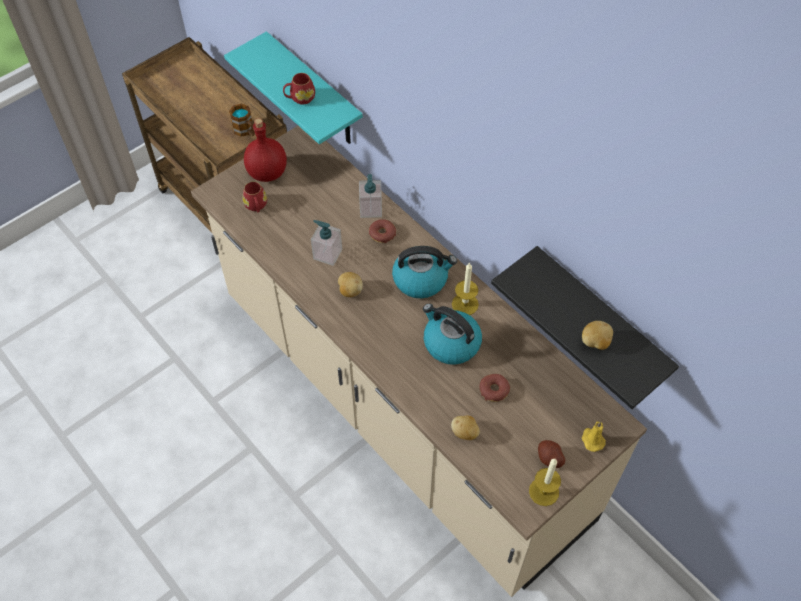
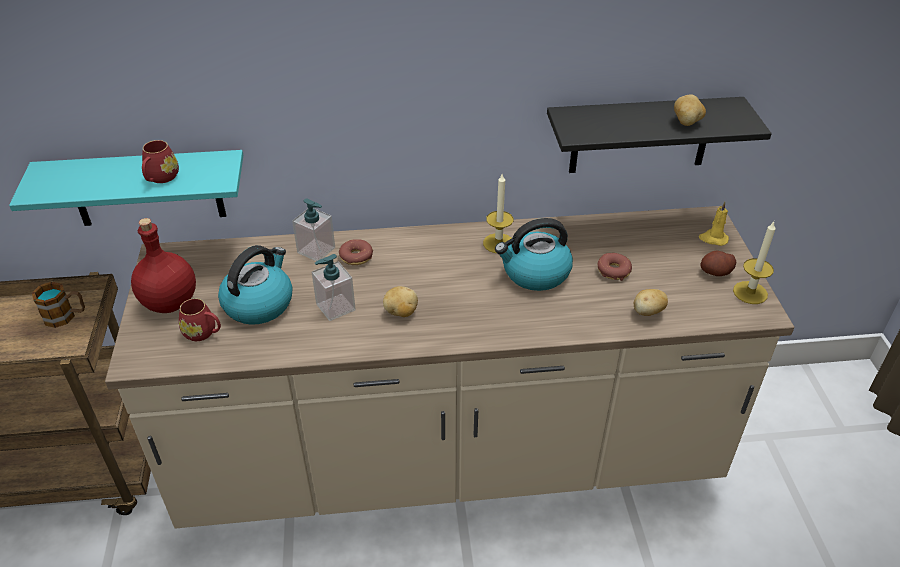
camera: 55 degrees left, 15 degrees down
kettle [392,246,457,298] -> kettle moved to [218,245,292,325]

